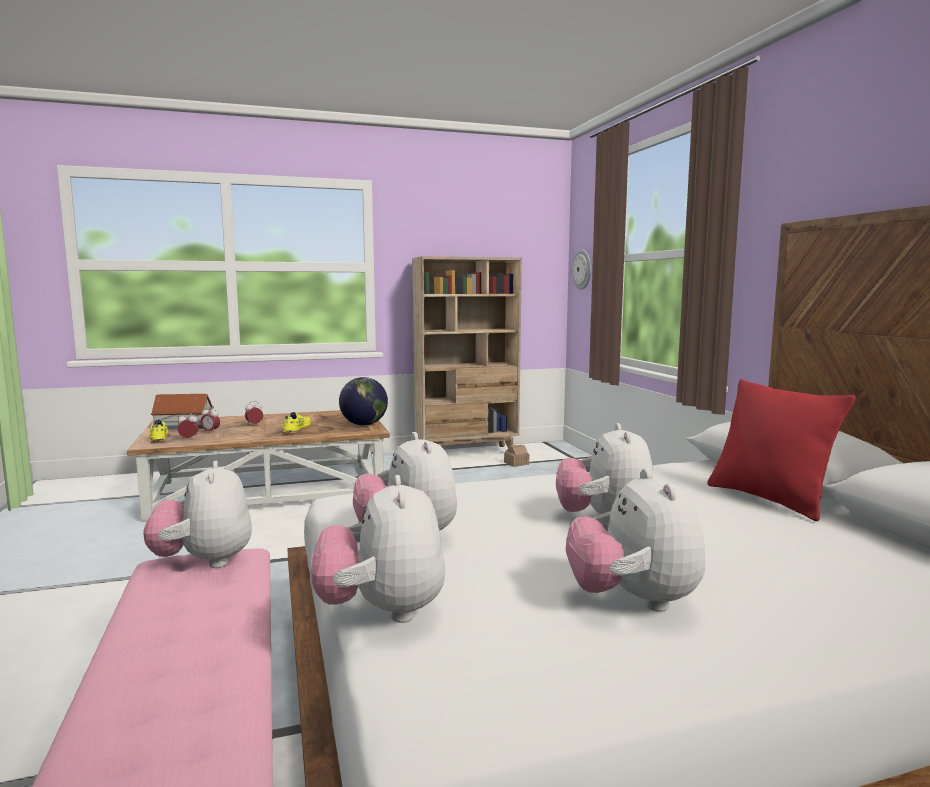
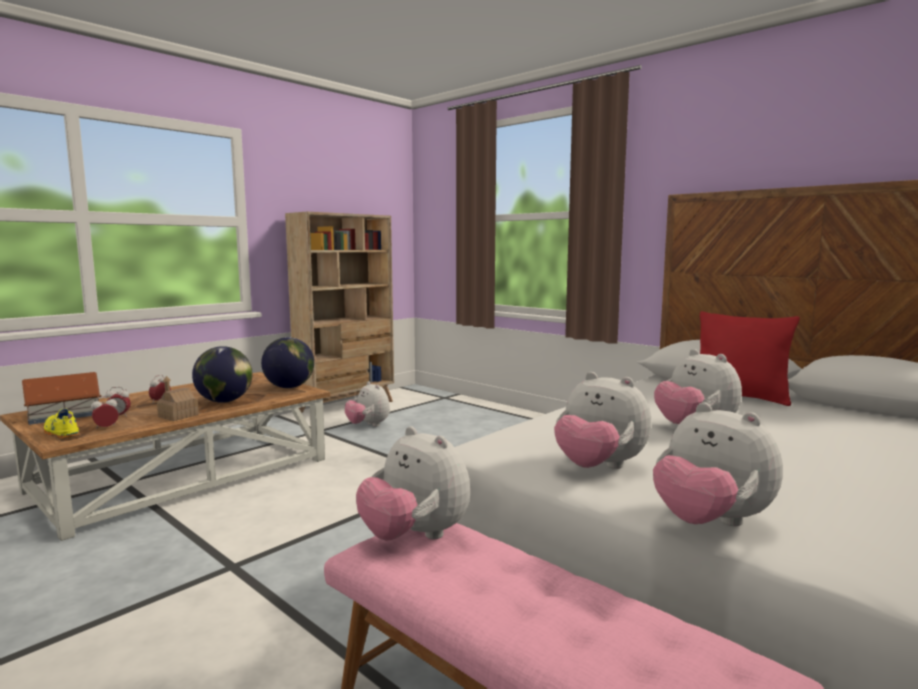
camera: 30 degrees left, 0 degrees up
yellow shoe [283,412,311,434] -> globe [192,346,253,403]
toy house [504,435,529,467] -> toy house moved to [157,376,199,421]
plush toy [566,468,705,612] -> plush toy moved to [345,381,390,427]
wall clock [572,249,591,290] -> none

